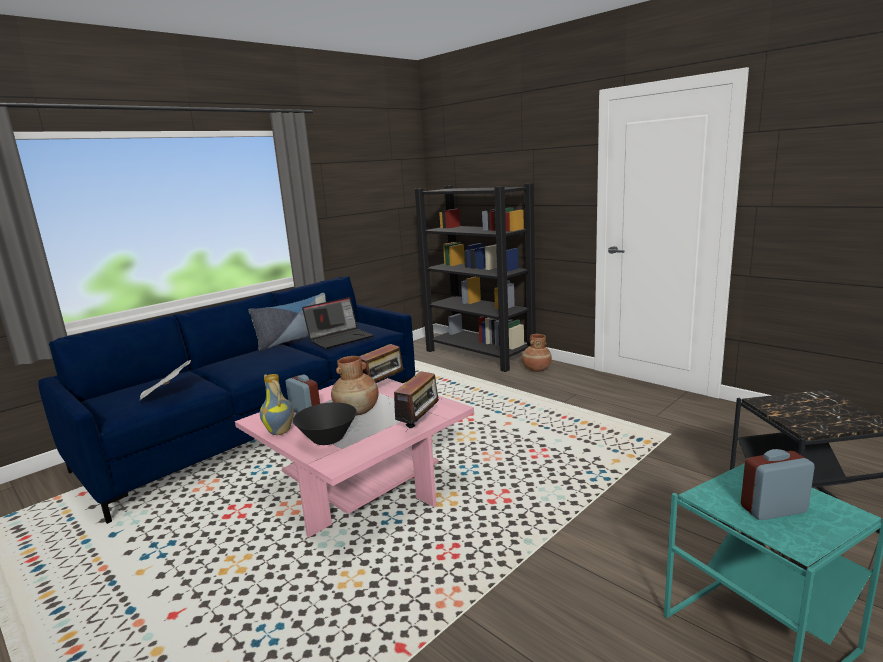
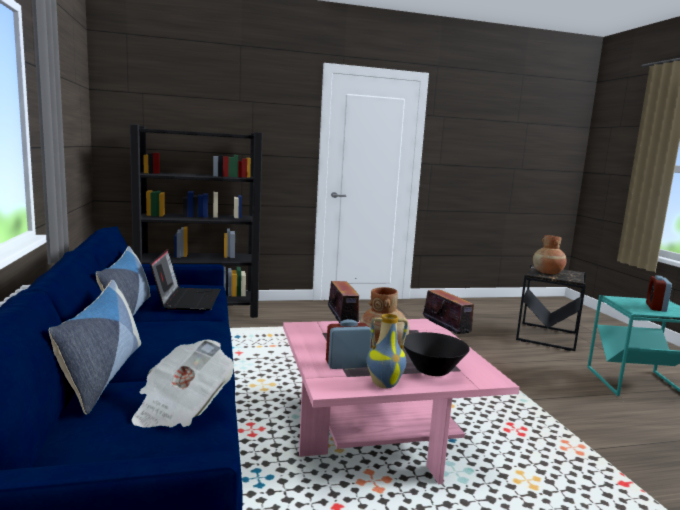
camera: 60 degrees left, 5 degrees down
brown vase [522,334,552,372] -> brown vase moved to [533,235,567,274]
none -> pillow [48,280,141,415]

